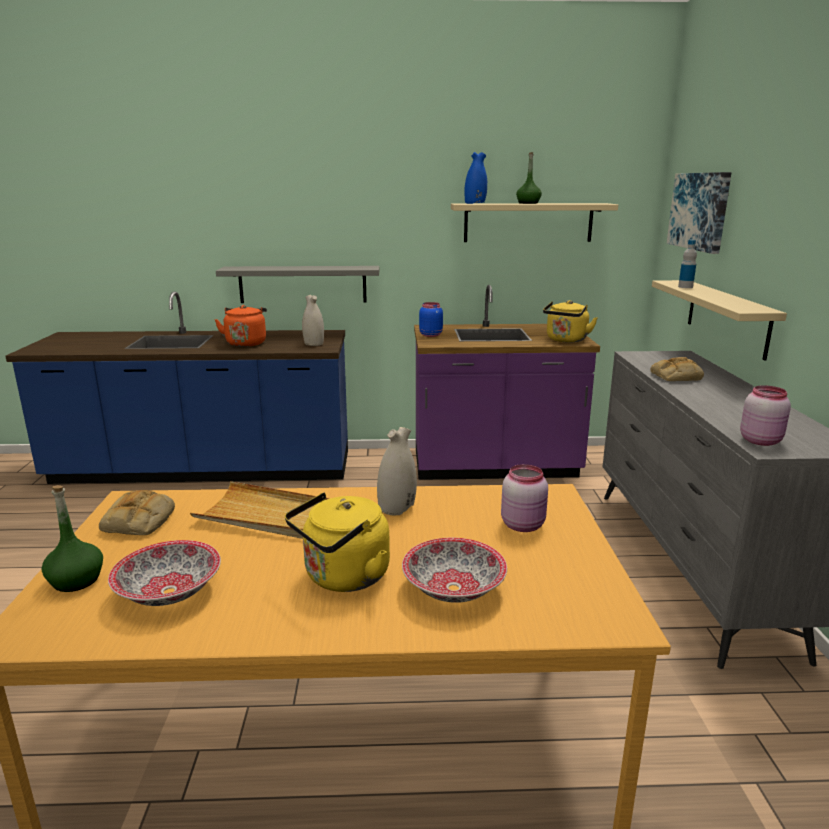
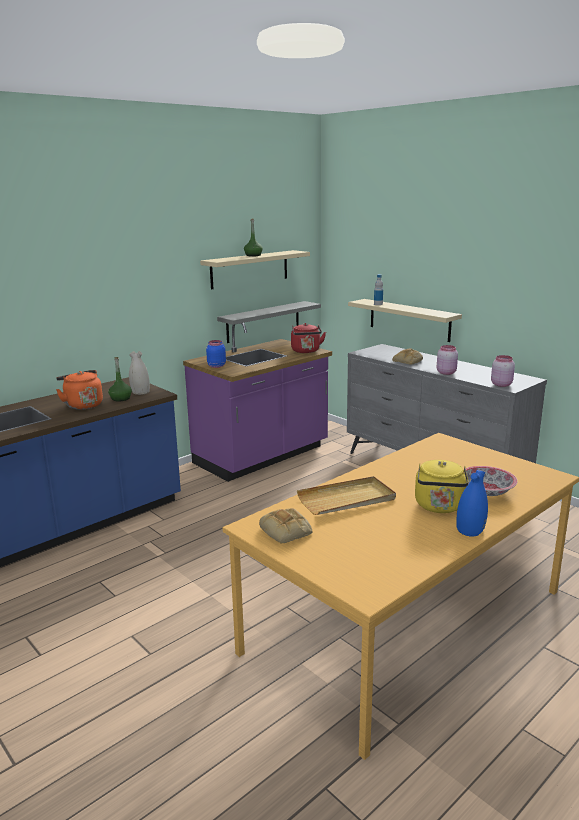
camera: 40 degrees left, 0 degrees up
green bottle [42,485,103,592] -> green bottle moved to [108,357,132,402]
bowl [108,540,221,606] -> none
grey shelf [216,266,379,303] -> grey shelf moved to [217,301,321,343]
white vase [377,427,417,515] -> none
blue vase [464,152,487,204] -> blue vase moved to [456,470,488,537]
pink jar [501,464,548,532] -> pink jar moved to [437,345,458,375]
yellow kettle [543,300,597,343] -> red kettle [291,323,326,353]
picture [667,172,732,254] -> none

